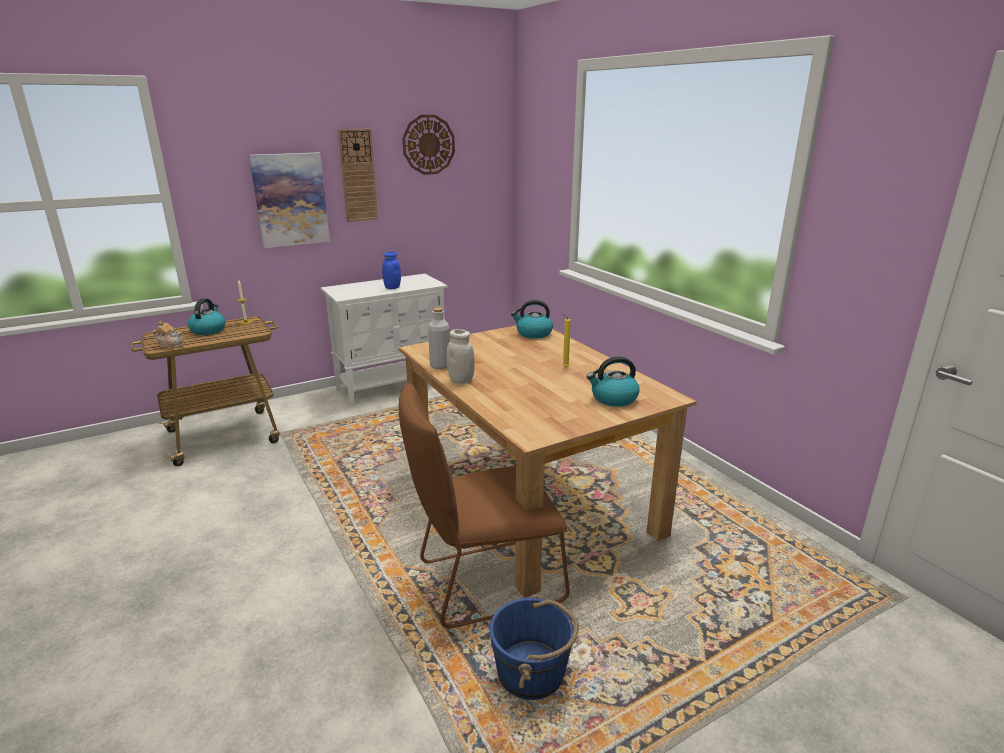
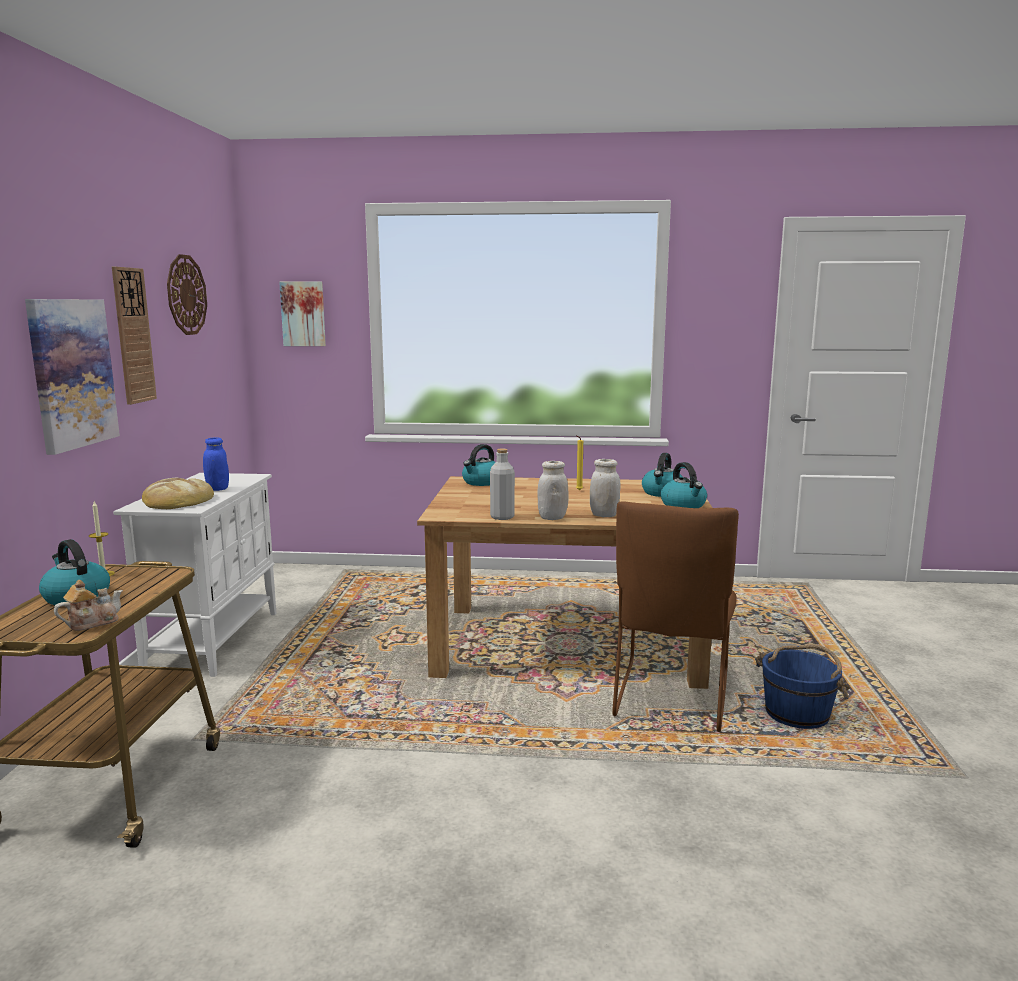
camera: 55 degrees left, 10 degrees down
none -> bread [142,478,214,509]
none -> picture [279,282,326,346]
none -> white jar [590,459,620,517]
none -> kettle [661,462,707,508]

